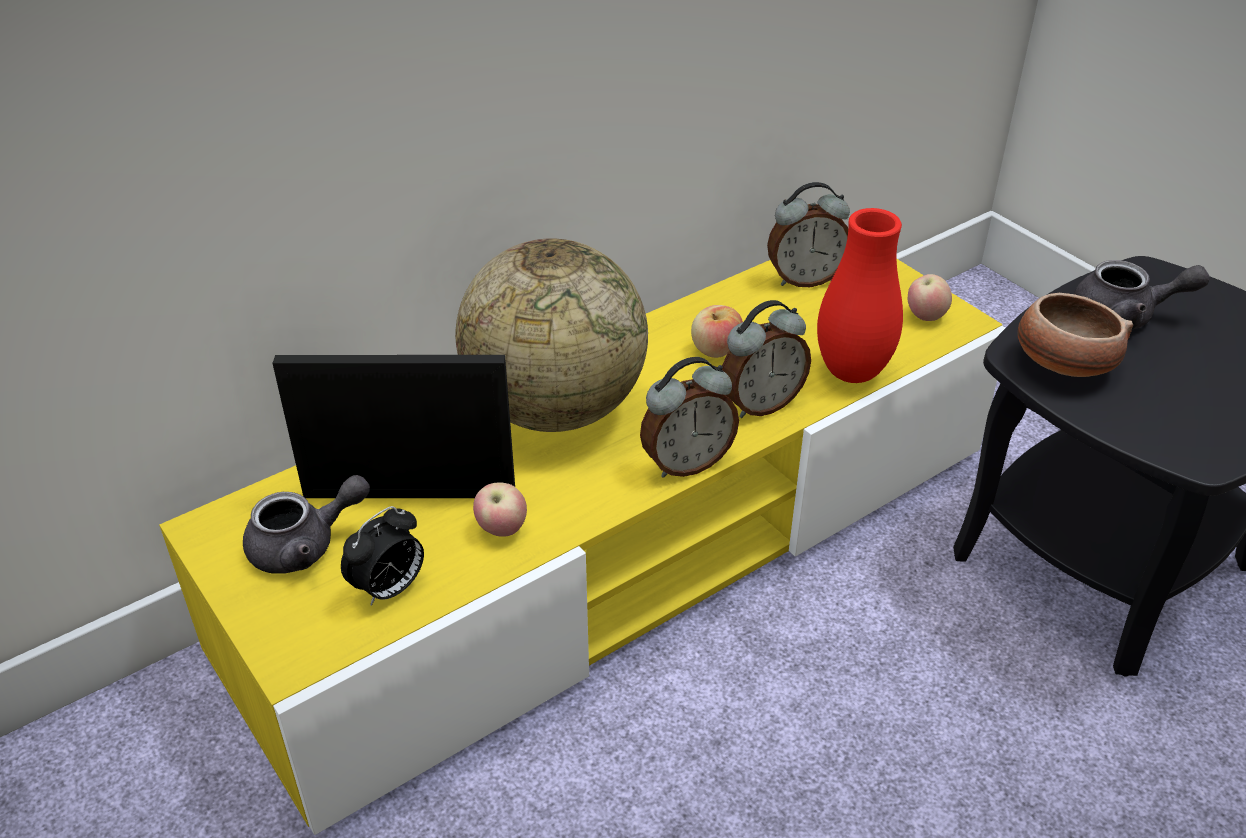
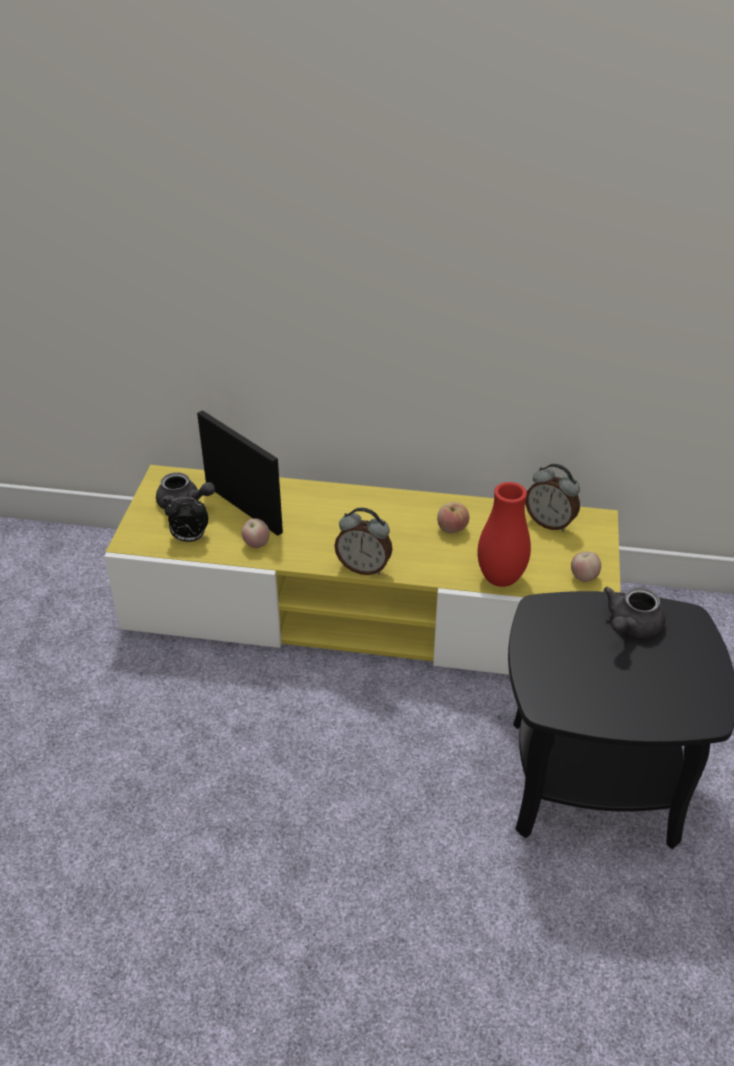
camera: 45 degrees right, 0 degrees up
globe [455,239,648,432] -> none
alarm clock [722,300,811,418] -> none
bowl [1018,293,1133,377] -> none
grey teapot [1074,260,1210,329] -> grey teapot turned 75 degrees clockwise [604,587,666,638]

